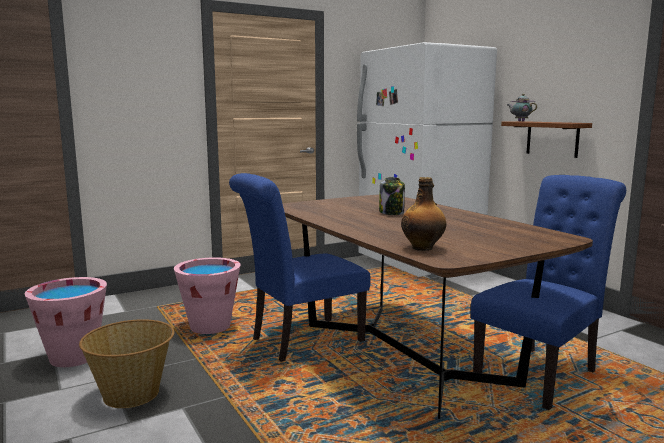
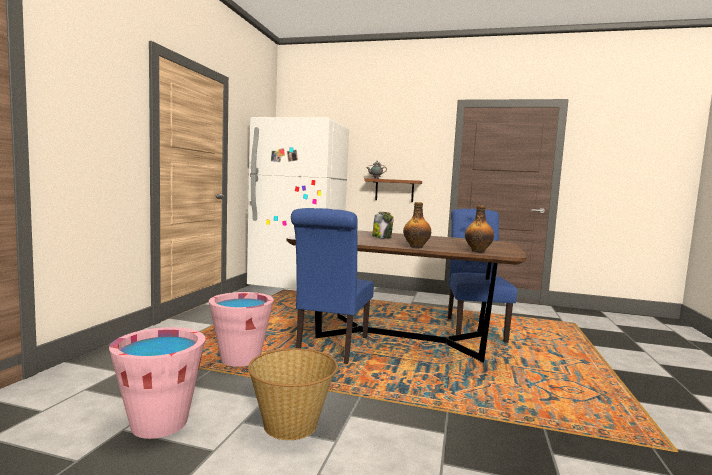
camera: 45 degrees left, 5 degrees down
none -> bottle [403,202,431,248]

